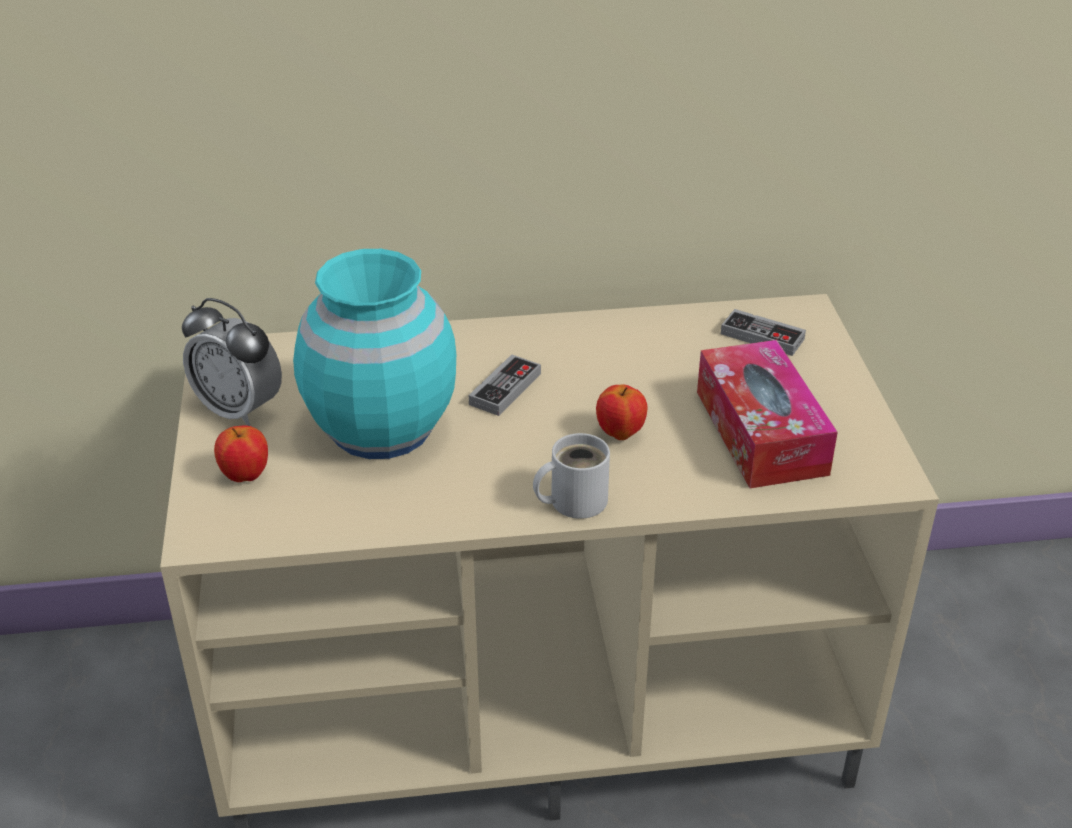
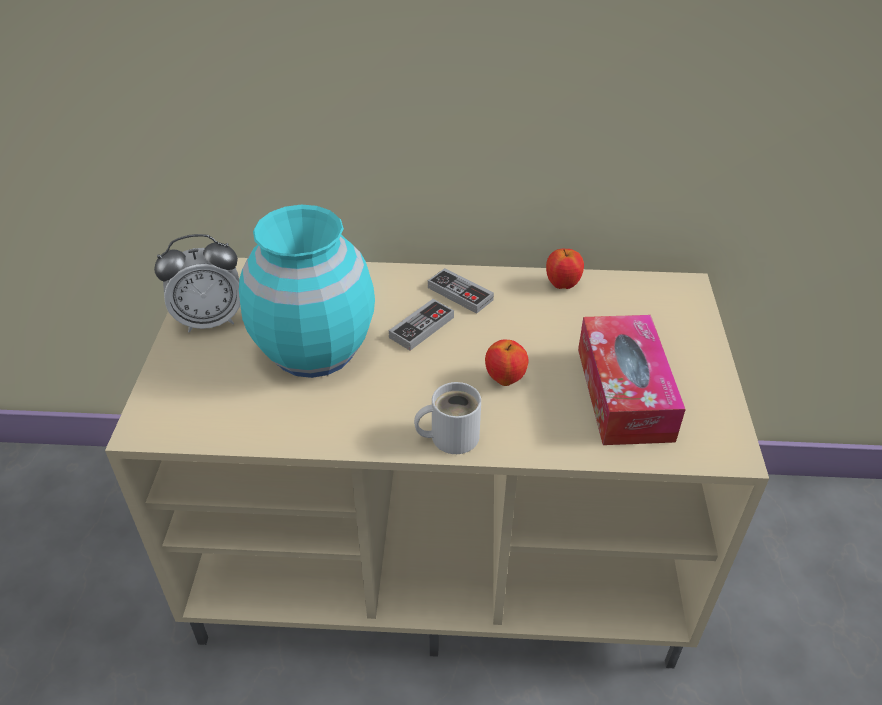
camera: 10 degrees right, 5 degrees up
alarm clock [182,298,282,426] -> alarm clock turned 60 degrees counterclockwise [154,234,240,333]
apple [214,425,268,482] -> apple moved to [546,249,584,289]
game controller [721,309,806,356] -> game controller moved to [428,268,494,314]

